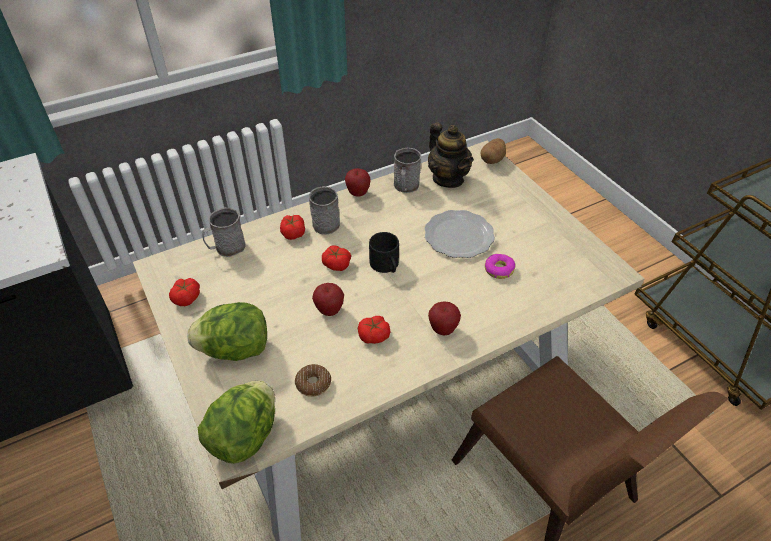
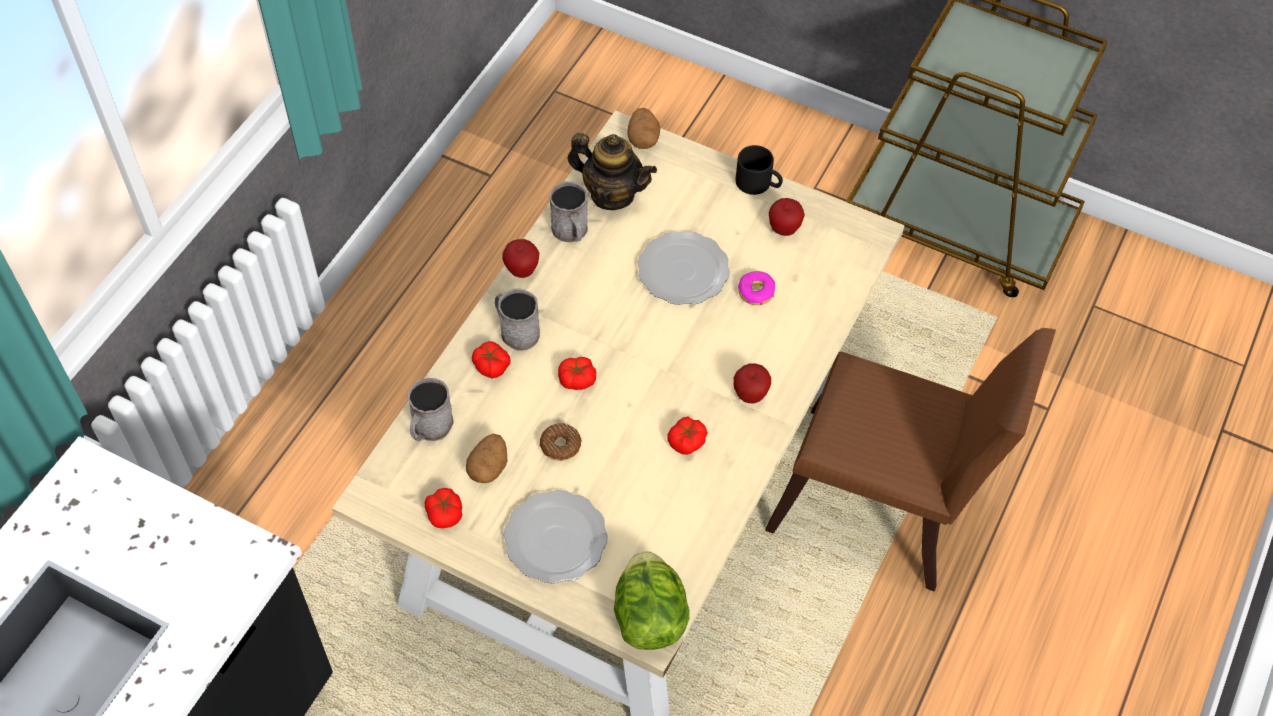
camera: 35 degrees left, 10 degrees up
lettuce [187,302,267,361] -> plate [504,490,608,584]
donut [295,364,331,397] -> donut moved to [540,423,582,461]
apple [312,283,344,316] -> apple moved to [769,198,805,236]
black mug [369,232,399,273] -> black mug moved to [736,145,783,195]
none -> potato [466,434,508,483]

